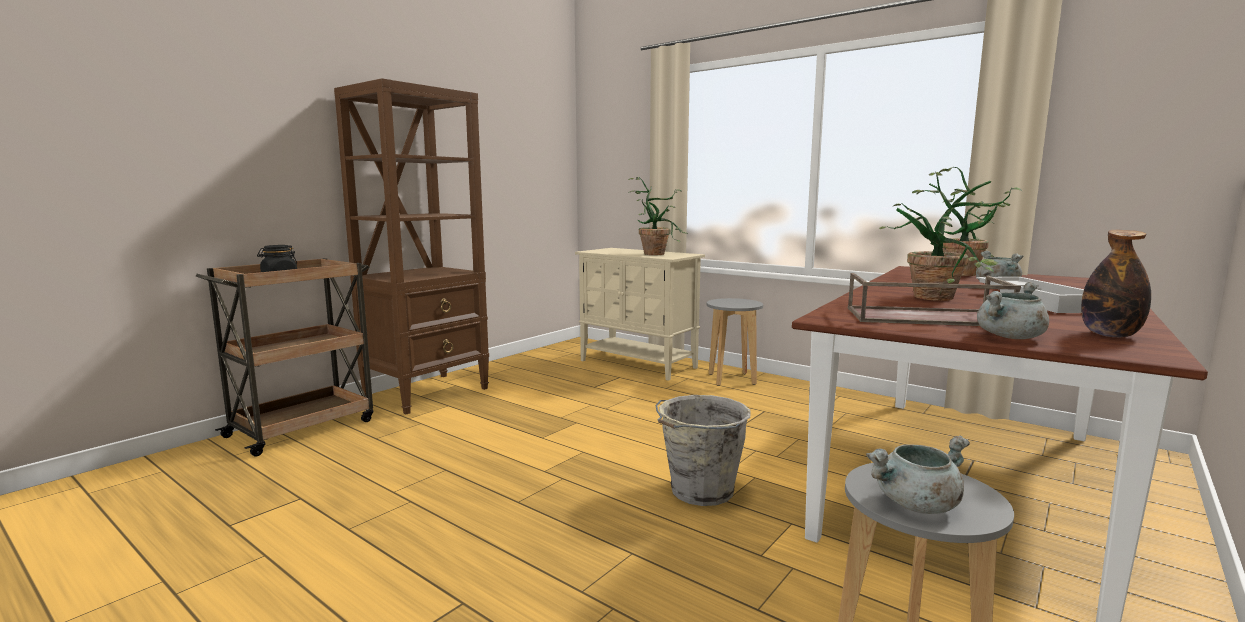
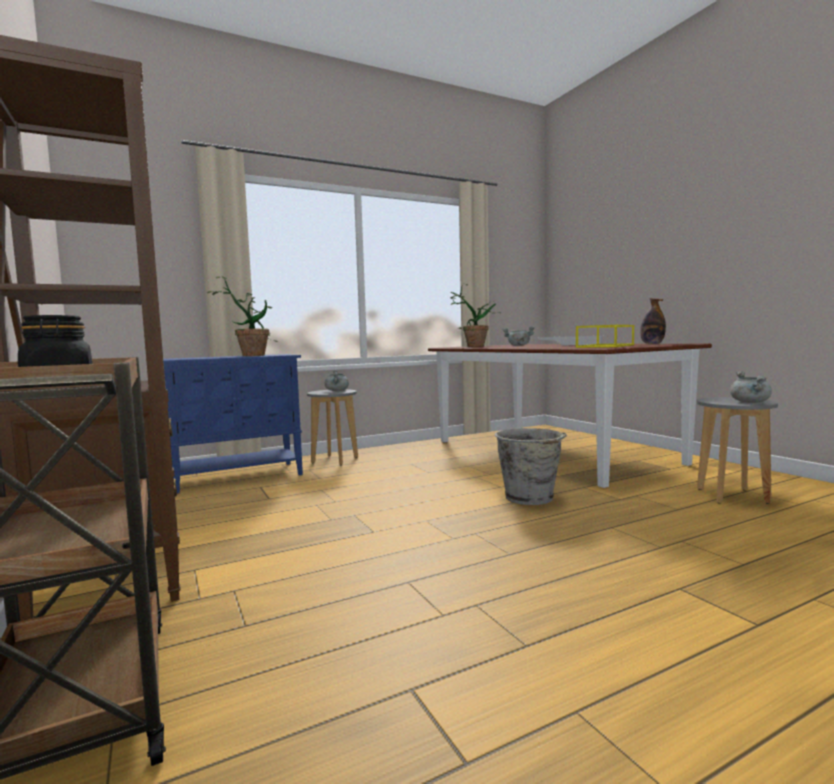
camera: 65 degrees left, 5 degrees down
beige cabinet [575,248,705,381] -> blue cabinet [163,354,303,493]
brown tray [848,273,1021,326] -> yellow tray [576,325,634,348]
potted plant [879,167,1022,301] -> none
grey cooking pot [977,282,1049,339] -> grey cooking pot moved to [325,370,349,391]

